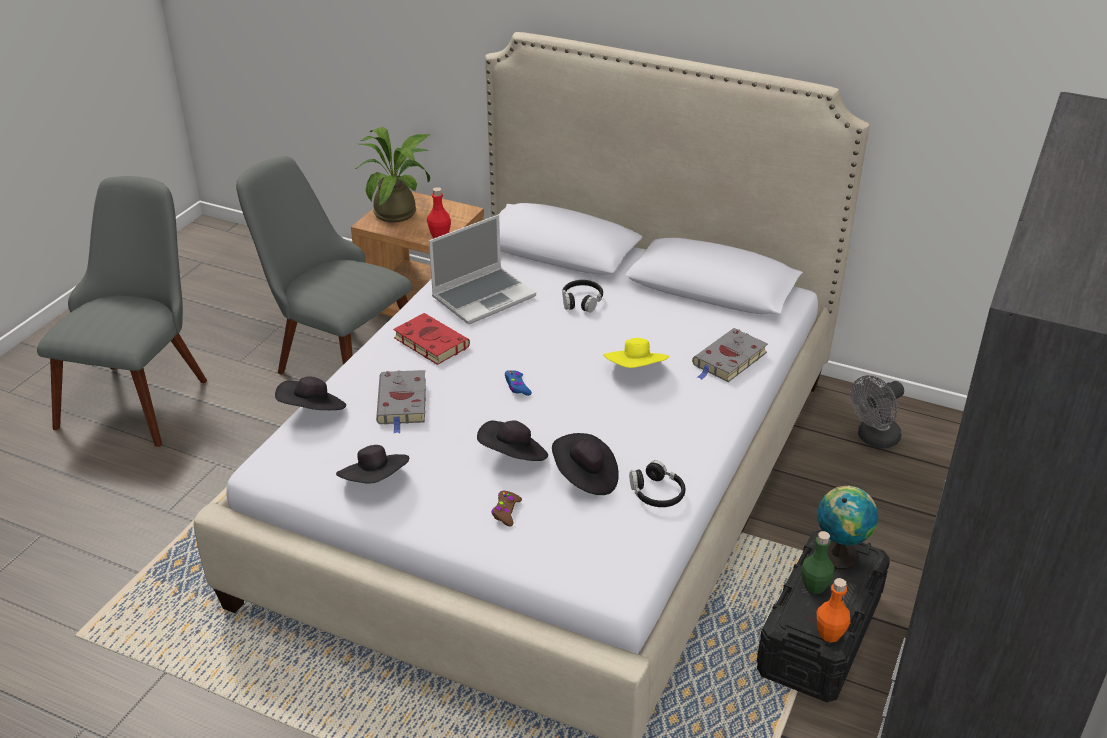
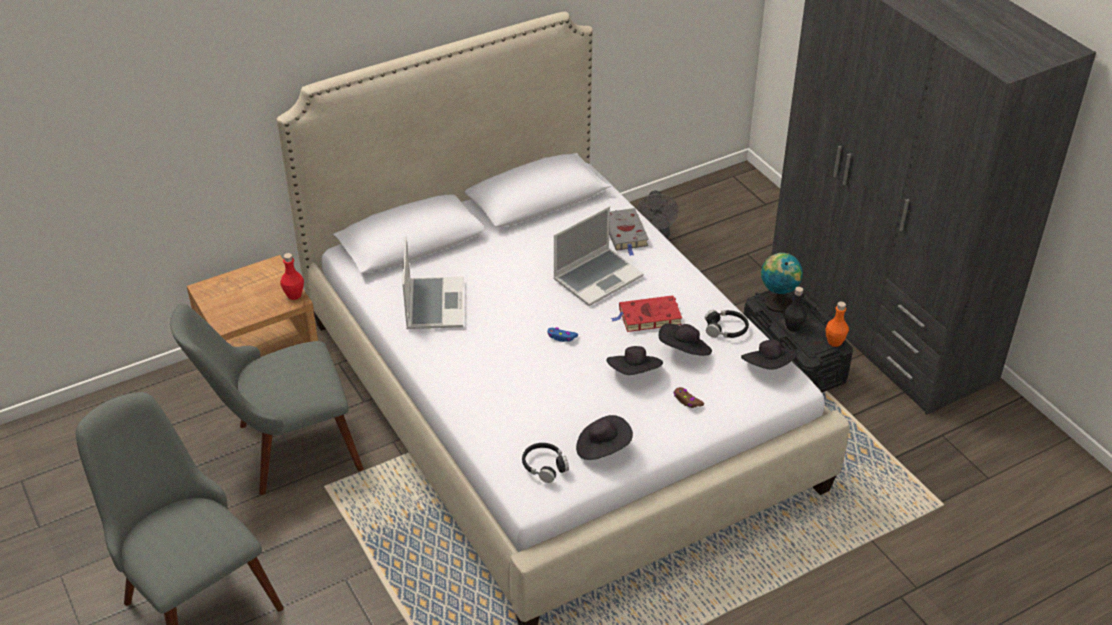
camera: 55 degrees left, 5 degrees up
black hat [275,376,346,410] -> black hat moved to [741,340,798,370]
potted plant [356,127,430,223] -> none
grey book [376,370,426,433] -> none
red book [393,313,470,365] -> red book moved to [611,295,682,332]
black headphones [562,280,603,313] -> black headphones moved to [522,443,569,483]
yellow hat [603,338,669,368] -> laptop [553,206,644,306]
green bottle [801,531,834,594] -> black bottle [784,287,807,332]

